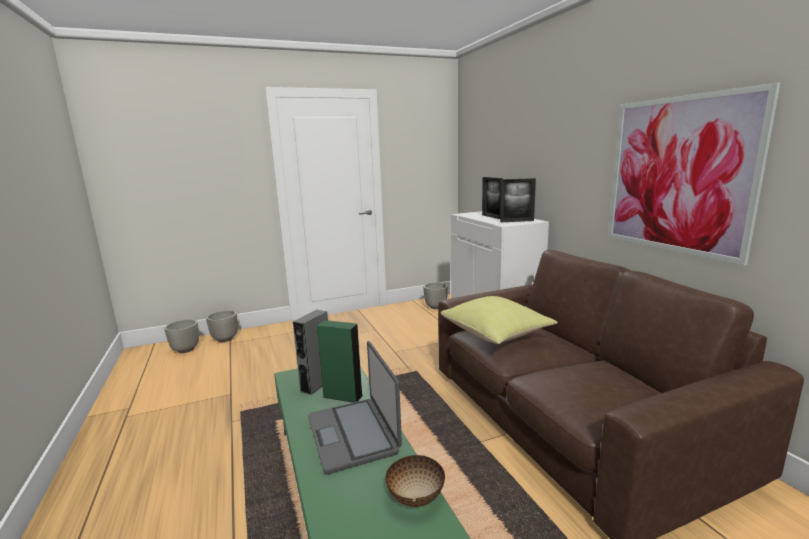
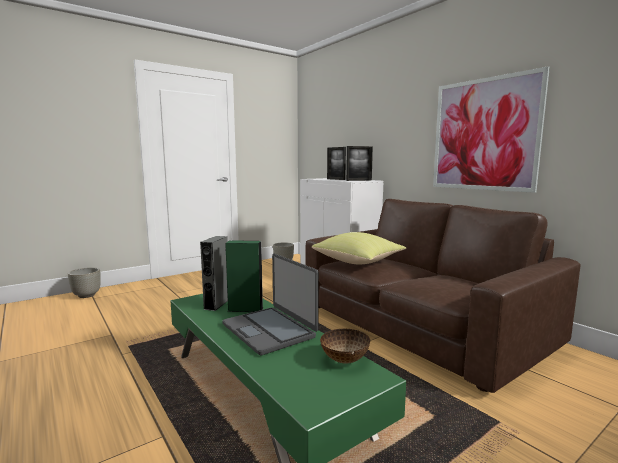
camera: 15 degrees left, 5 degrees down
grey planter [165,319,199,353] -> none

